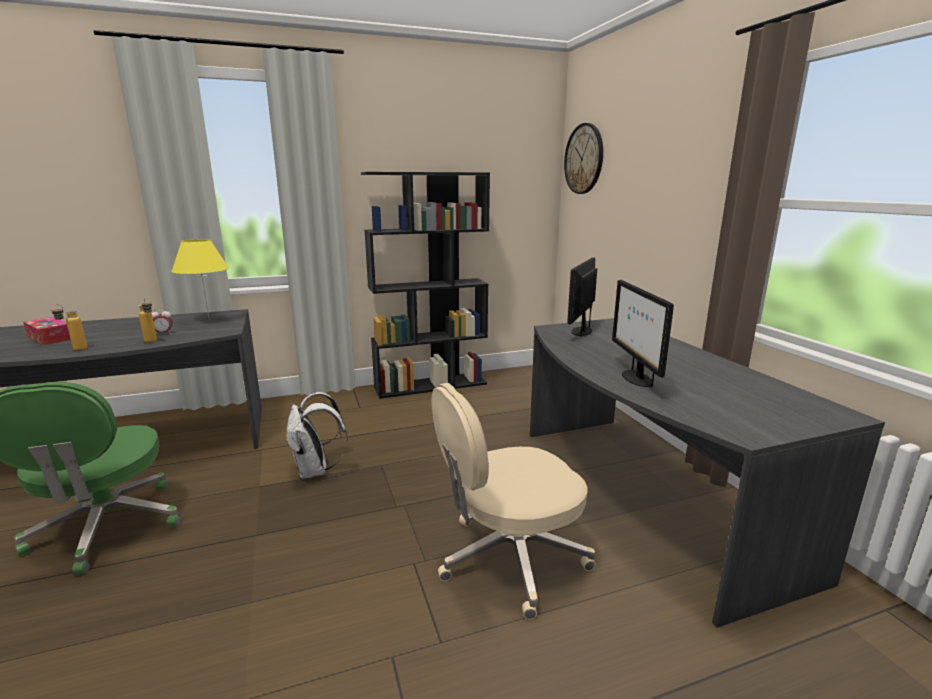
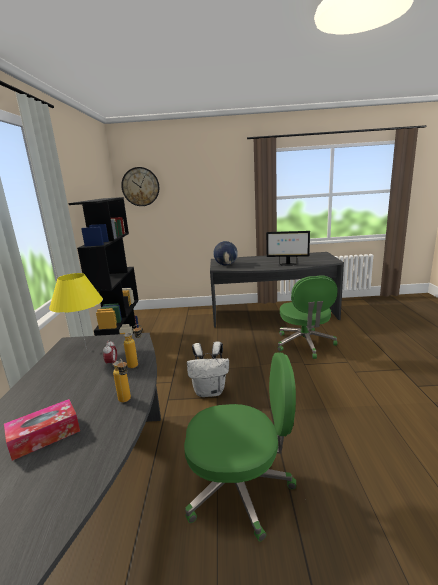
camera: 70 degrees left, 0 degrees up
beige office chair [431,383,595,619] -> green office chair [278,275,337,359]
monitor [567,257,597,337] -> globe [213,241,238,265]

